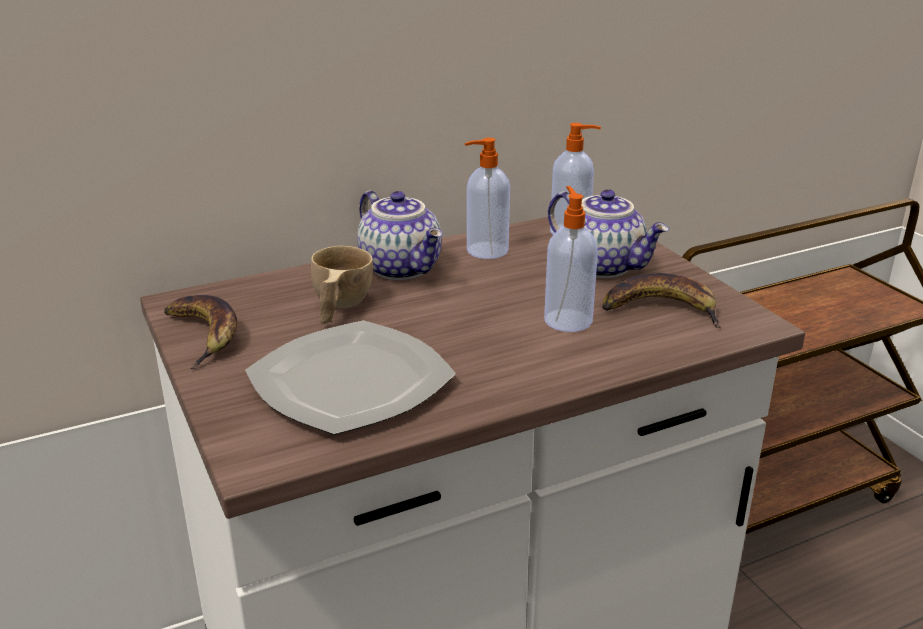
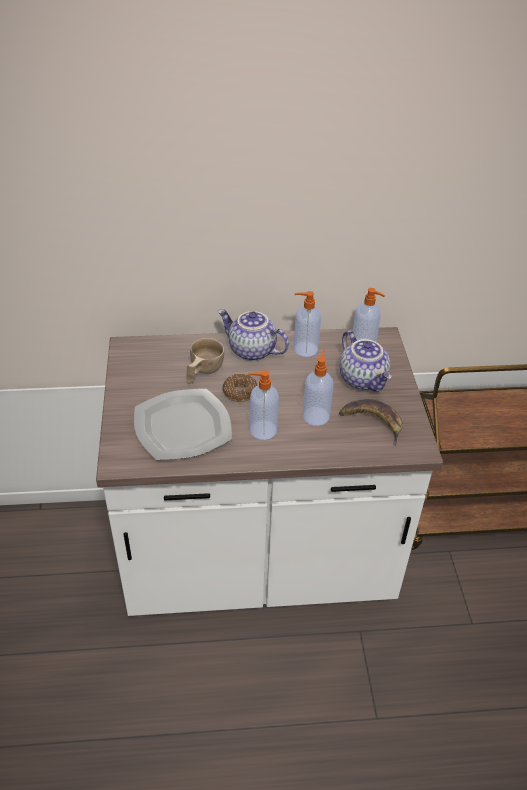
camera: 20 degrees right, 15 degrees up
banana [164,295,237,369] -> none
teapot [357,190,443,280] -> teapot turned 135 degrees clockwise [218,309,289,361]
none -> donut [223,374,257,402]
none -> soap dispenser [248,370,279,440]

